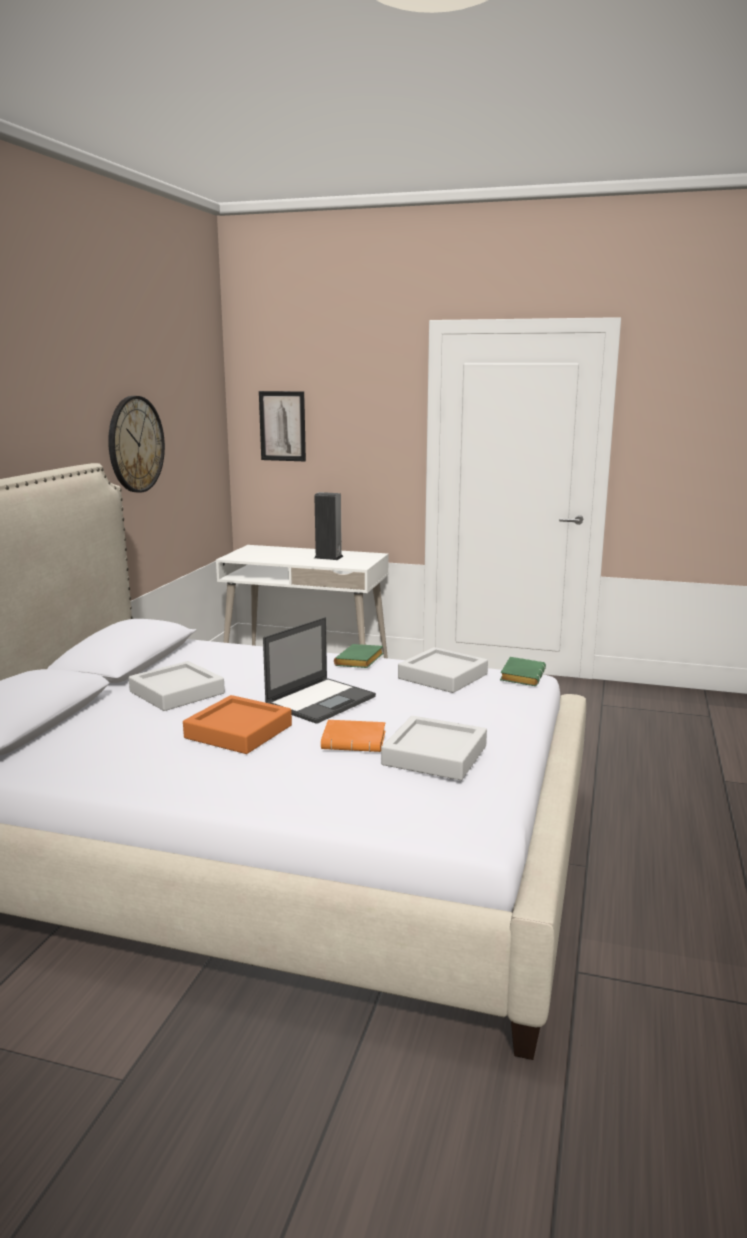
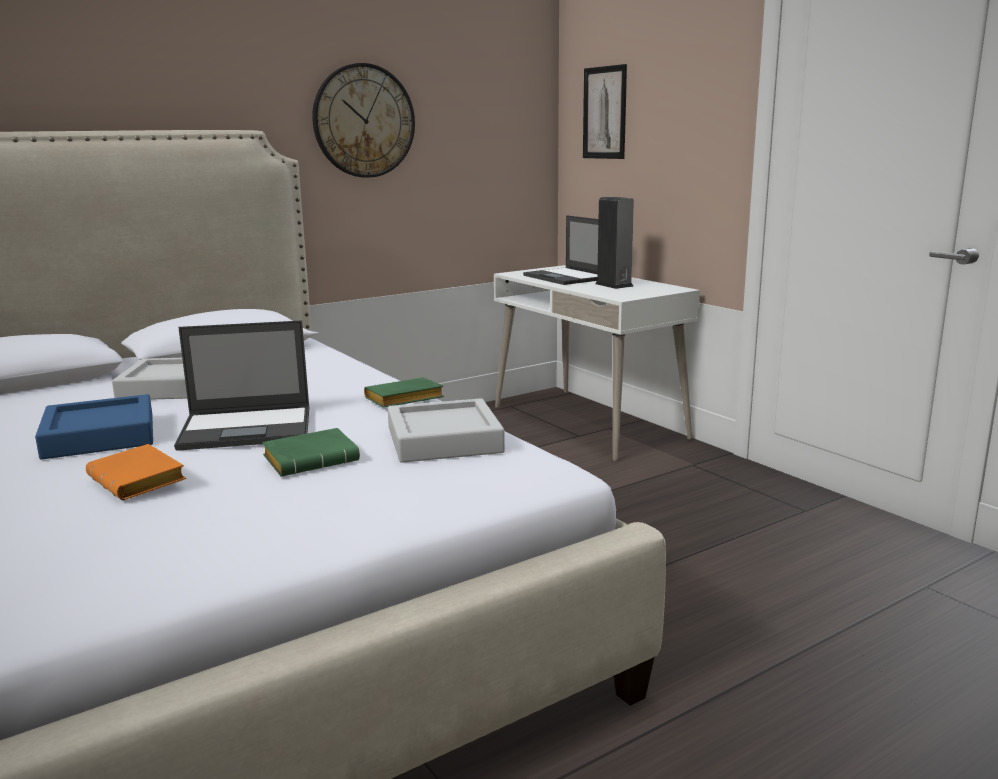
camera: 40 degrees right, 0 degrees up
orange tray [183,695,292,754] -> blue tray [35,394,153,459]
grey tray [381,716,487,780] -> none
green book [500,657,546,686] -> green book moved to [262,428,360,477]
none -> laptop [523,215,599,285]

